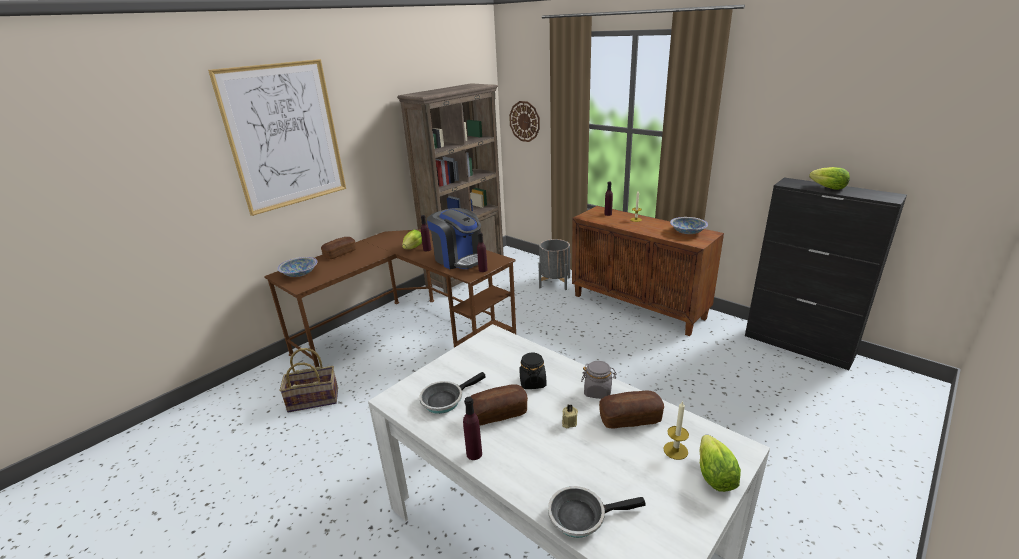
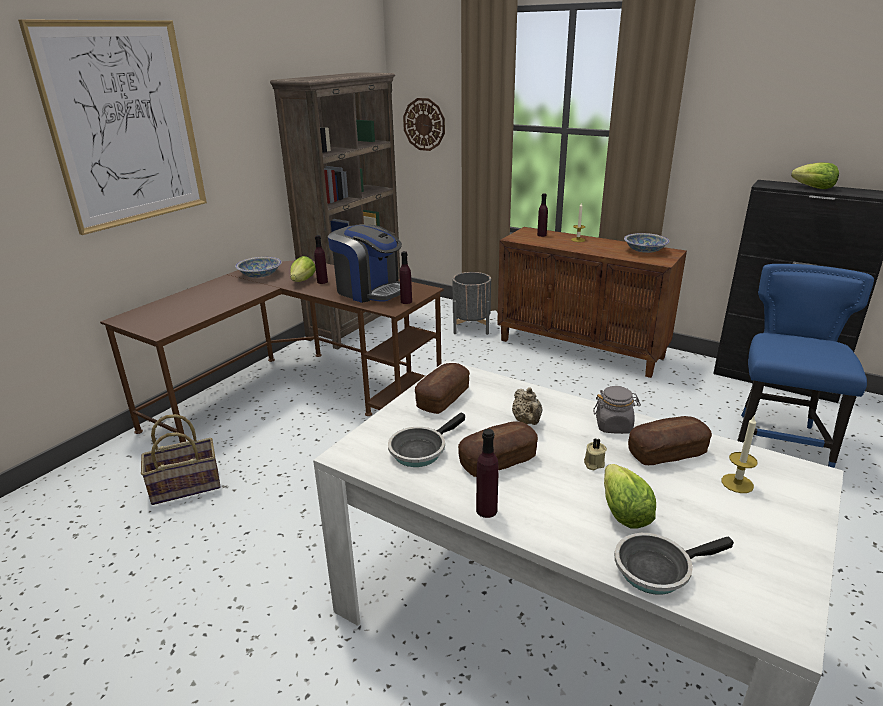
camera: 10 degrees left, 0 degrees up
bowl [277,257,317,277] -> bowl moved to [235,257,282,278]
bread [321,237,356,259] -> bread moved to [415,363,470,414]
black jar [519,352,546,389] -> beige teapot [512,387,543,425]
lettuce [700,435,741,492] -> lettuce moved to [604,464,656,529]
none -> blue chair [737,264,874,468]

